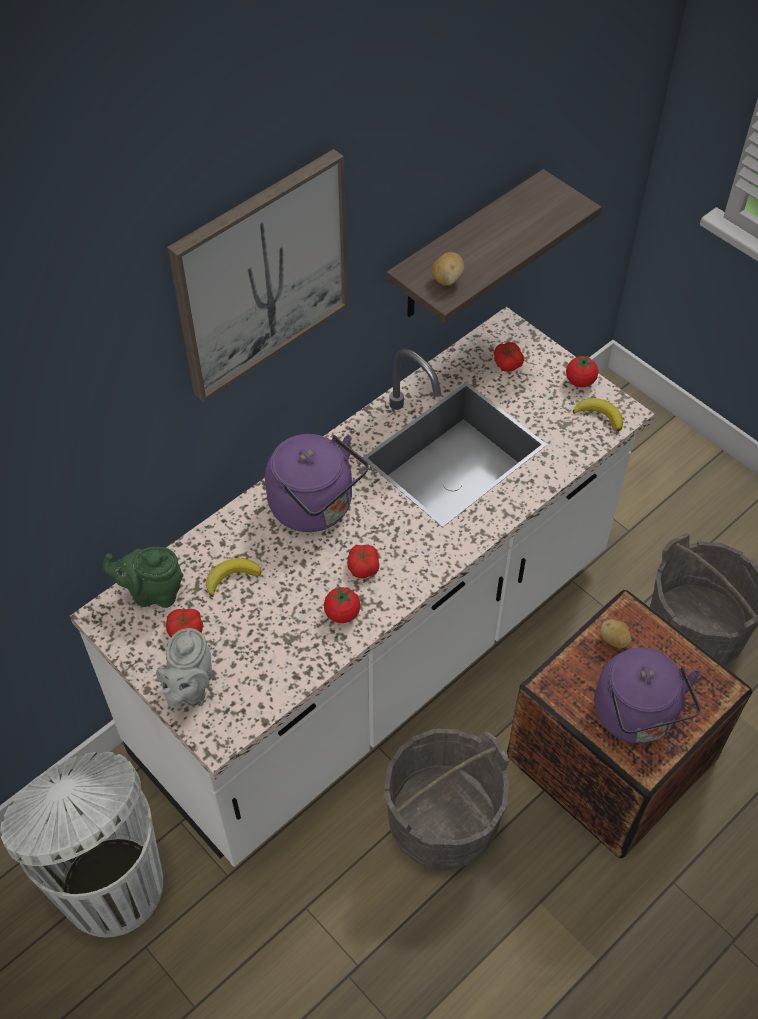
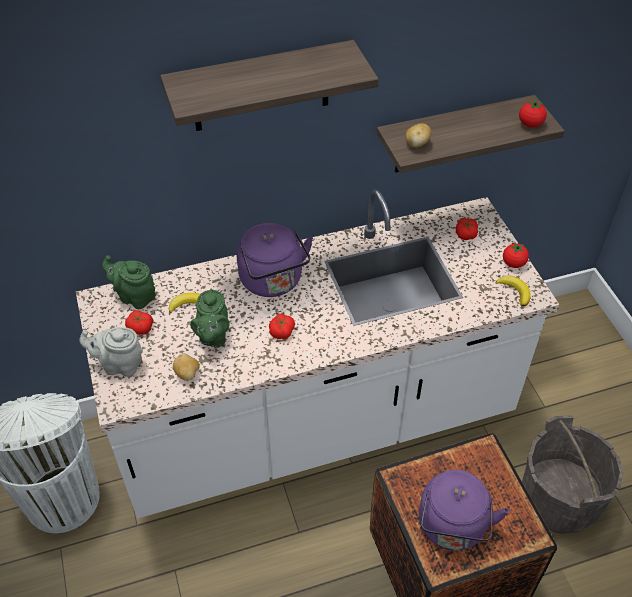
camera: 25 degrees right, 5 degrees down
grey teapot [156,628,212,706] -> grey teapot turned 60 degrees clockwise [80,327,143,377]
picture [167,149,348,402] -> shelf [160,40,379,131]
tomato [324,586,360,623] -> tomato moved to [519,98,547,127]
grey bucket [383,729,510,871] -> none
potato [601,619,631,649] -> potato moved to [173,353,200,381]
none -> green teapot [190,289,229,348]

